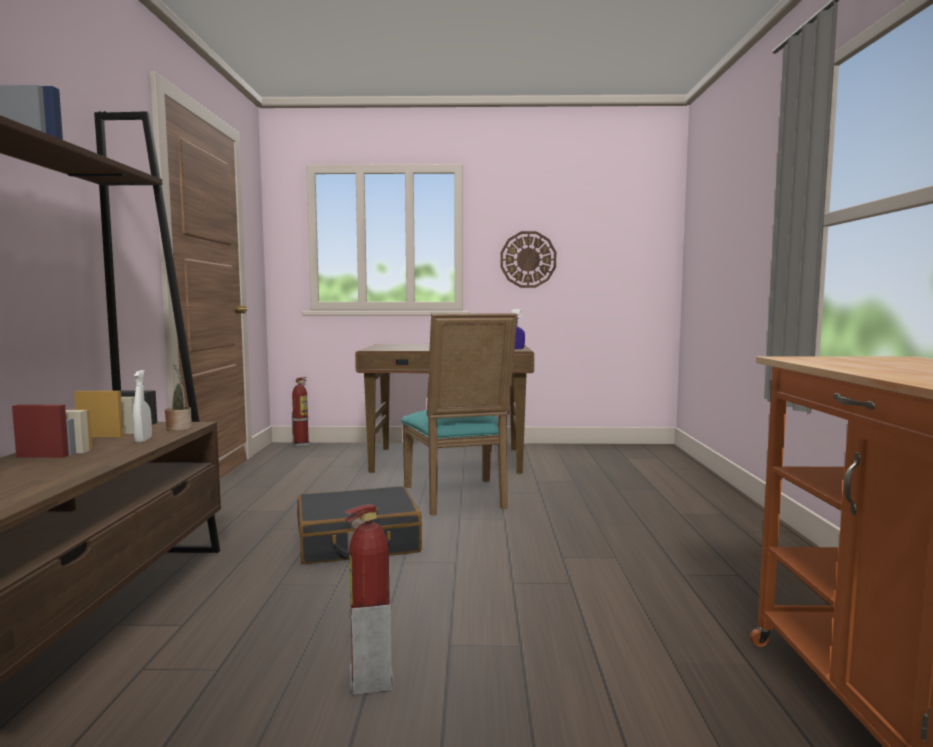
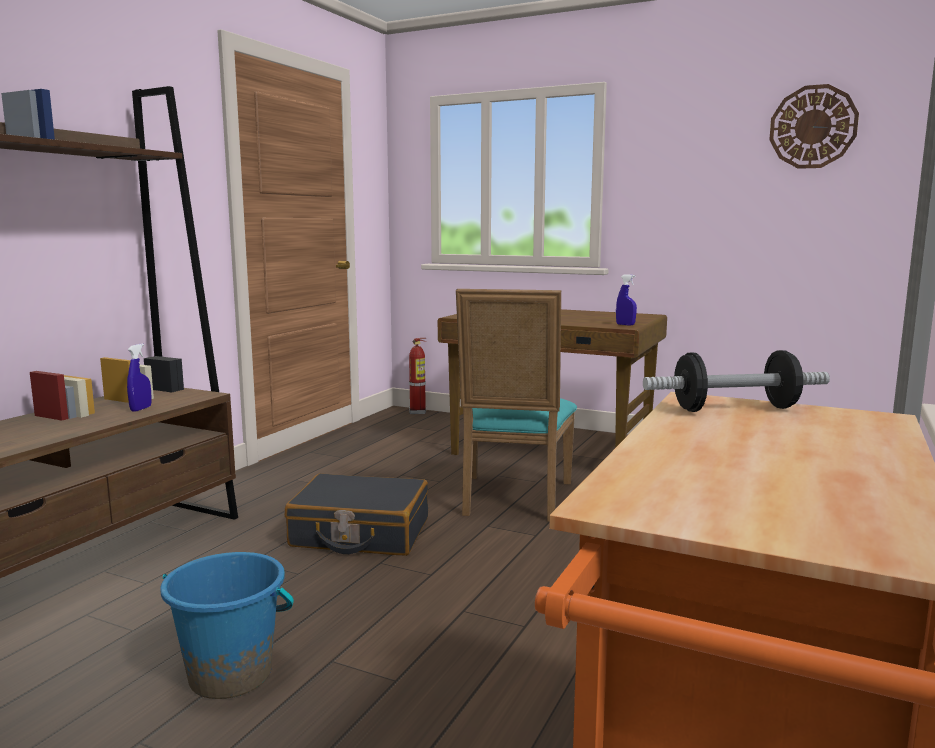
camera: 25 degrees right, 5 degrees up
white spray bottle [133,370,152,443] -> blue spray bottle [127,344,152,412]
potted plant [165,363,192,431] -> none
fire extinguisher [344,504,394,696] -> blue bucket [160,552,294,699]
wall clock [500,231,556,288] -> wall clock moved to [769,84,859,169]
none -> dumbbell [643,350,830,412]

